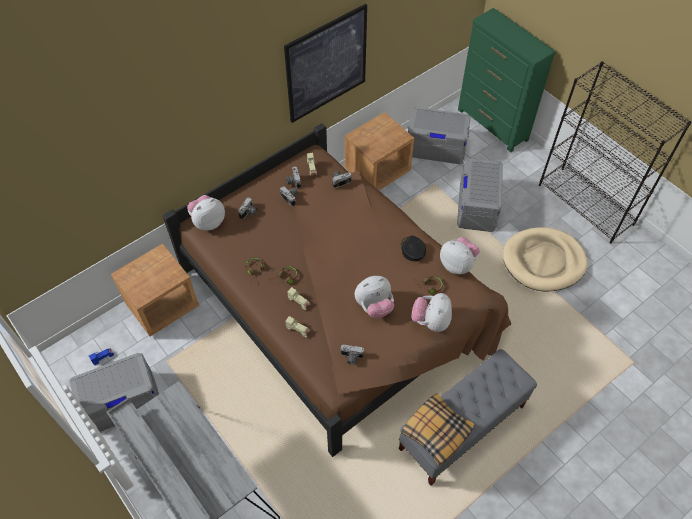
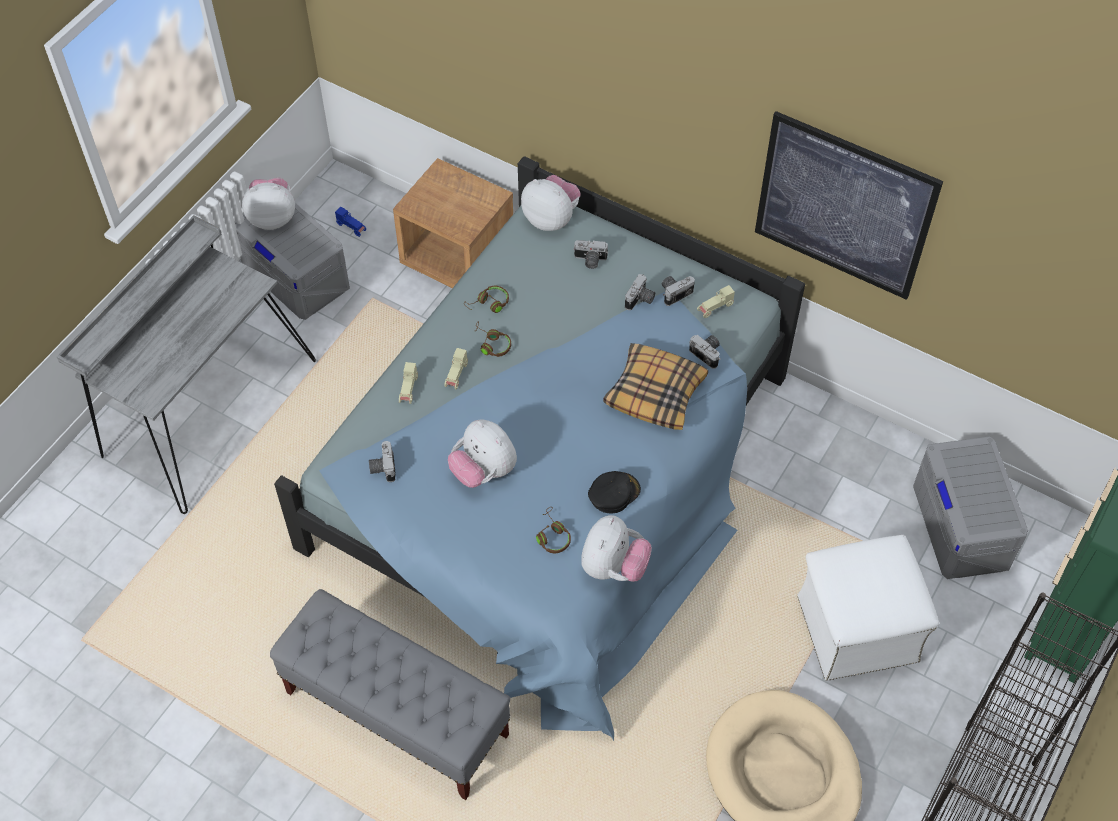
camera: 70 degrees right, 0 degrees up
brown bed [162,123,511,457] -> blue bed [274,156,805,741]
brown nightstand [345,112,414,190] -> none
pillow [401,393,474,466] -> pillow moved to [603,343,708,430]
plush toy [411,293,452,332] -> plush toy moved to [242,178,295,230]
grey storage box [457,158,503,232] -> white ottoman [797,535,939,681]

